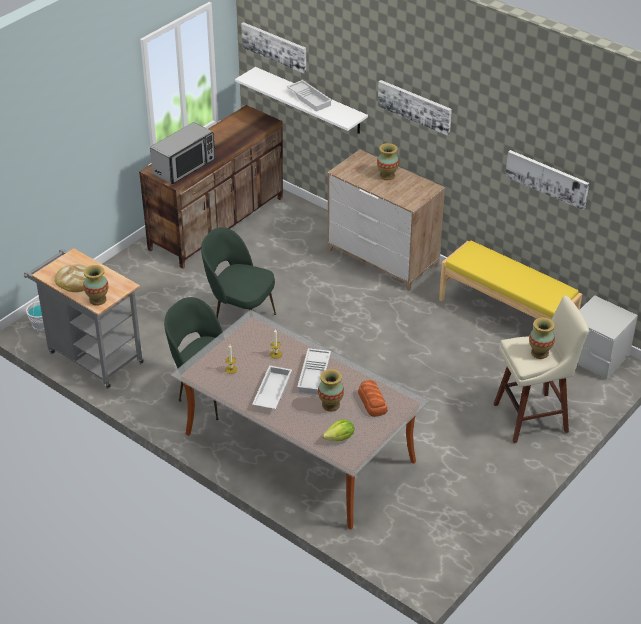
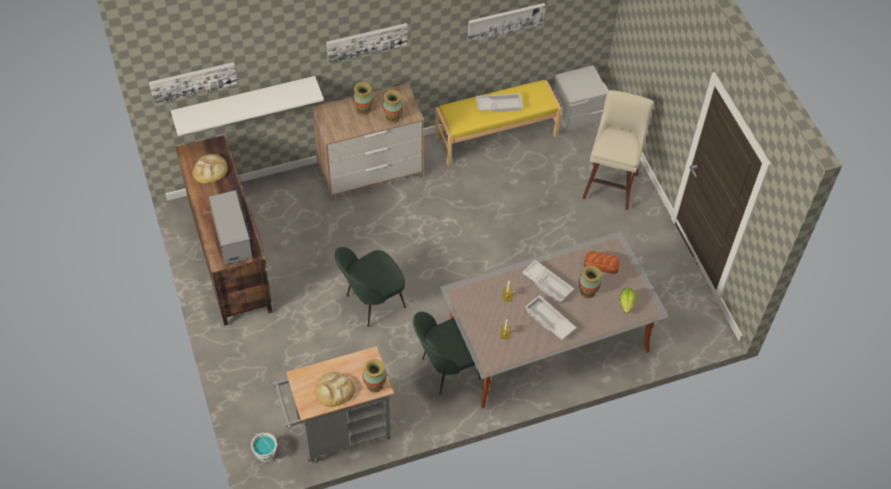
camera: 60 degrees left, 15 degrees up
white tray [287,80,332,112] -> white tray moved to [476,93,523,112]
vase [529,318,555,359] -> vase moved to [382,90,403,123]
none -> bread [193,154,227,183]

